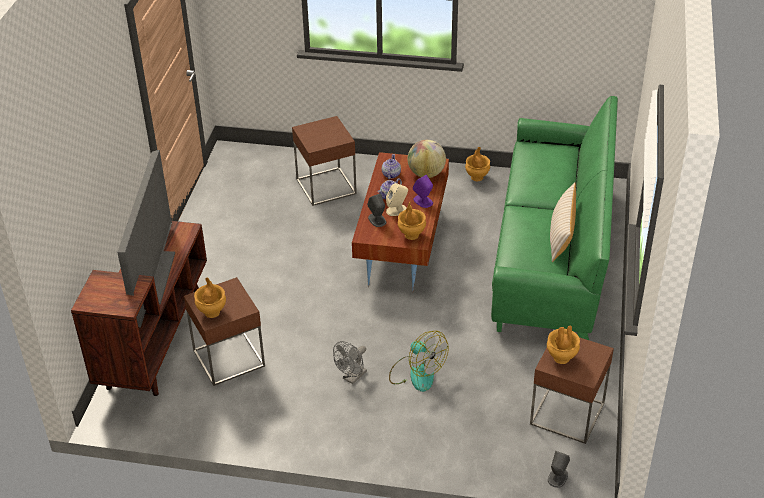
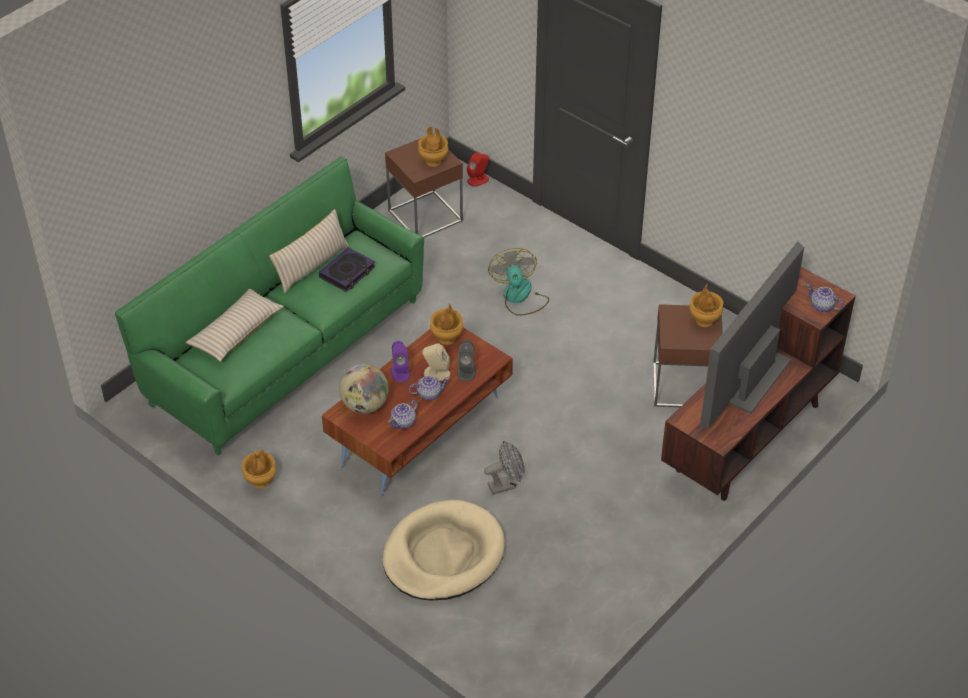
camera: 150 degrees left, 5 degrees up
brown side table [292,116,357,206] -> beige dog bed [382,500,505,601]
grey fan [333,341,367,384] -> grey fan moved to [484,441,525,495]
grey speaker [548,451,570,488] -> red speaker [467,153,489,187]
none -> beige pillow [186,289,284,362]
none -> book [319,247,375,292]
none -> teapot [806,284,843,312]

